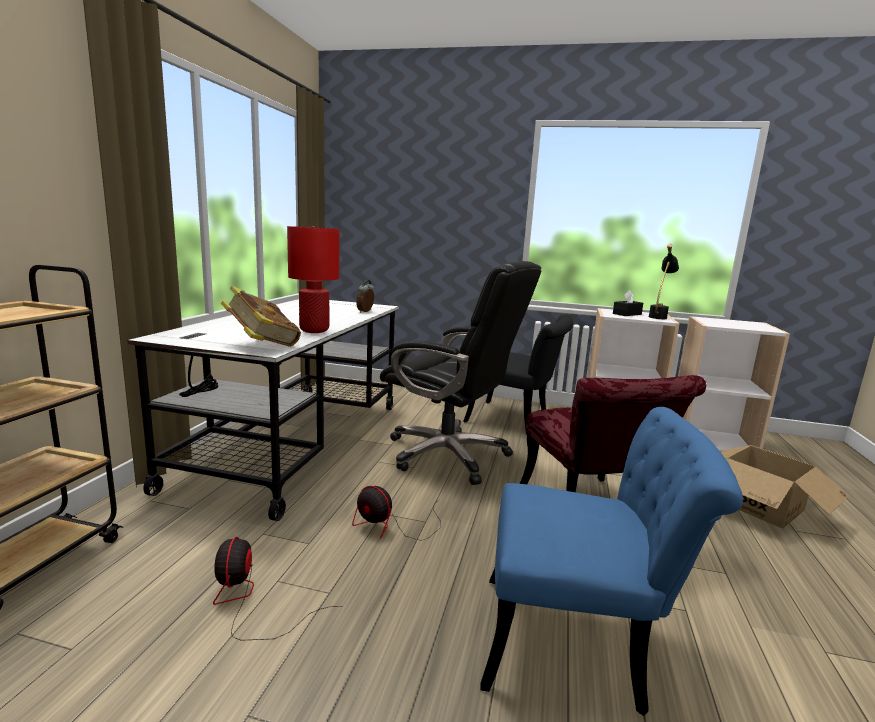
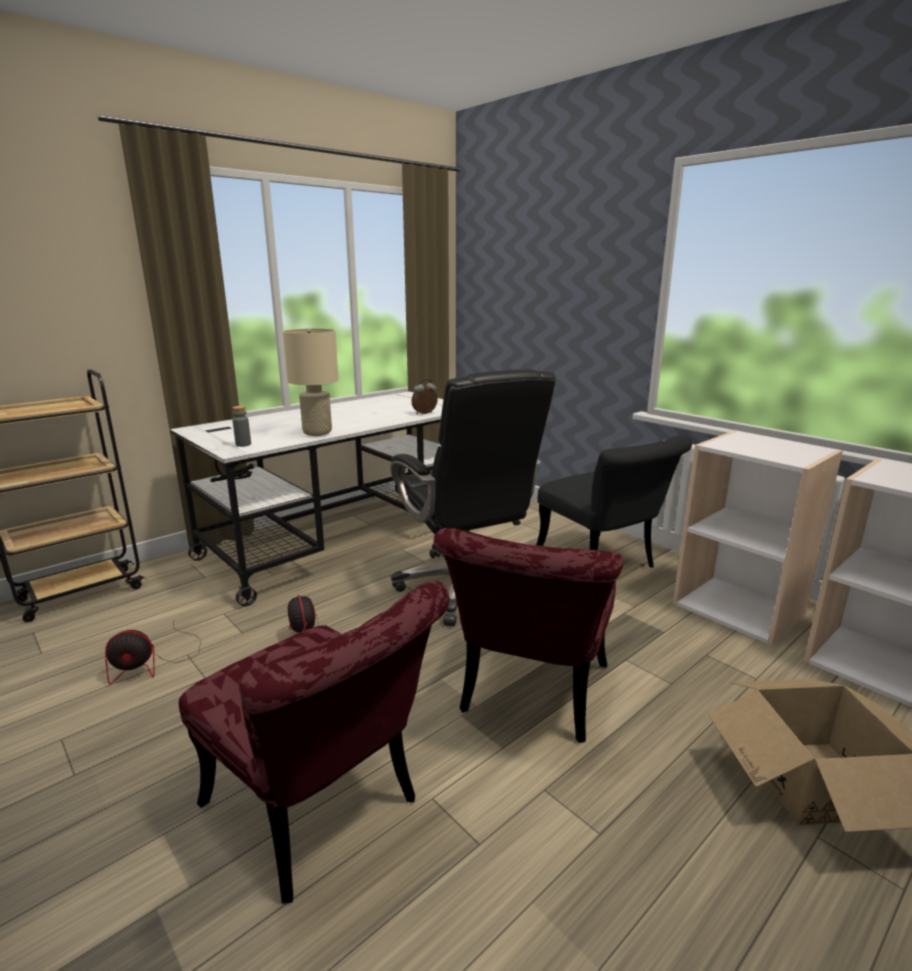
camera: 35 degrees right, 5 degrees up
fan [213,537,342,641] -> fan turned 135 degrees counterclockwise [105,622,201,685]
book [221,286,301,347] -> grey bottle [232,406,251,447]
red table lamp [287,226,339,333] -> beige table lamp [283,328,339,436]
blue chair [480,407,743,716] -> red chair [178,581,449,904]
black tissue box [613,290,643,316] -> none
black table lamp [649,244,679,319] -> none

